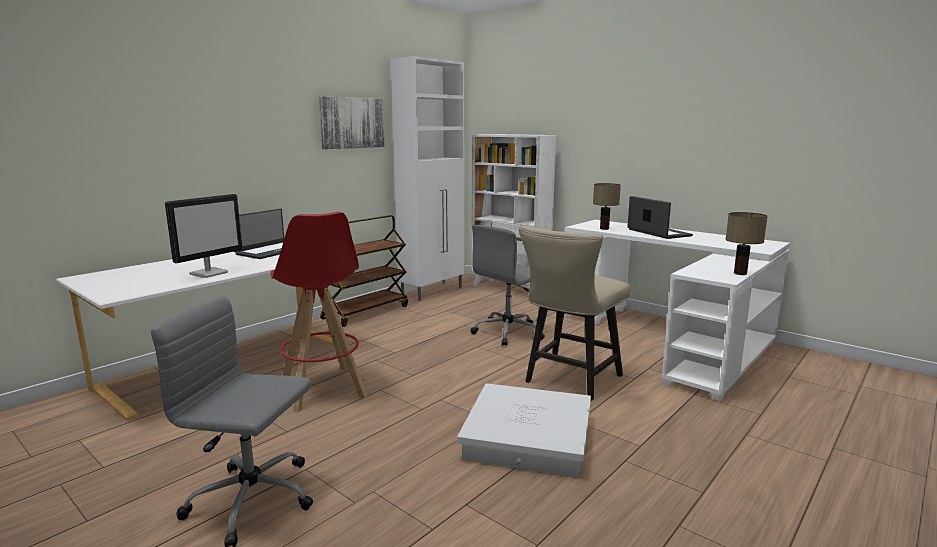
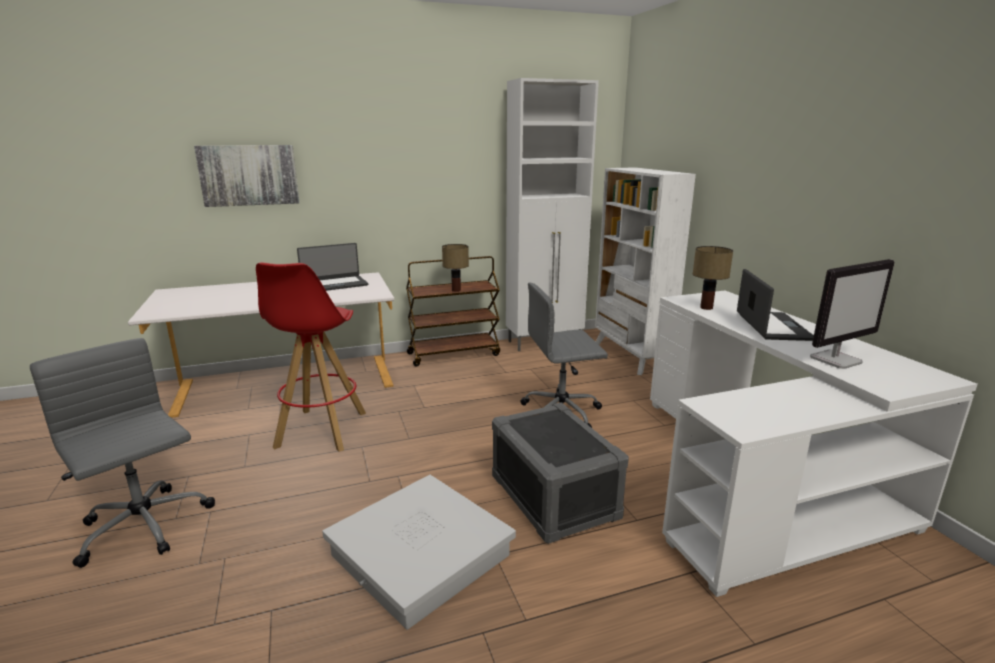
camera: 30 degrees right, 5 degrees up
monitor [165,194,243,278] -> monitor moved to [810,259,895,369]
picture [319,96,385,149] -> picture moved to [194,145,300,207]
beige chair [519,225,630,401] -> grey storage box [492,403,629,544]
table lamp [726,212,768,275] -> table lamp moved to [442,244,469,292]

